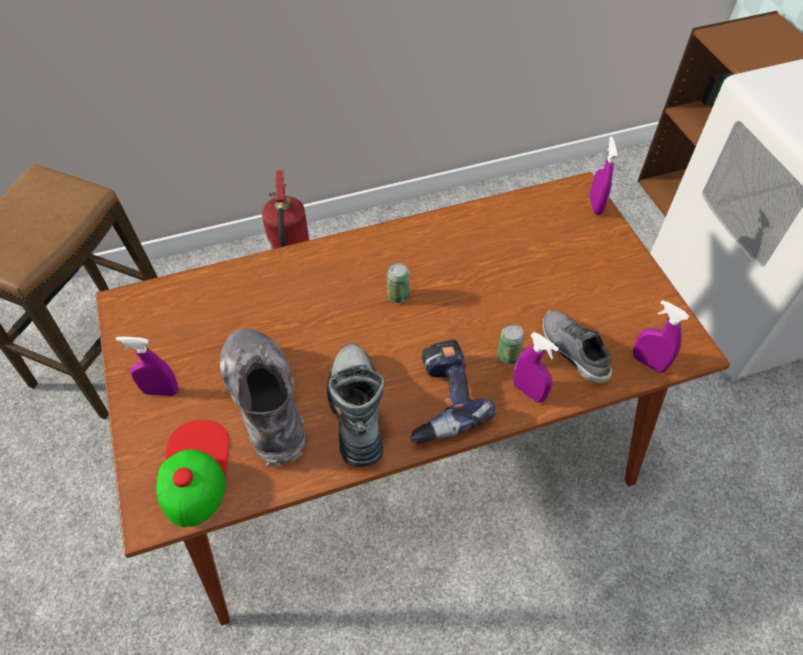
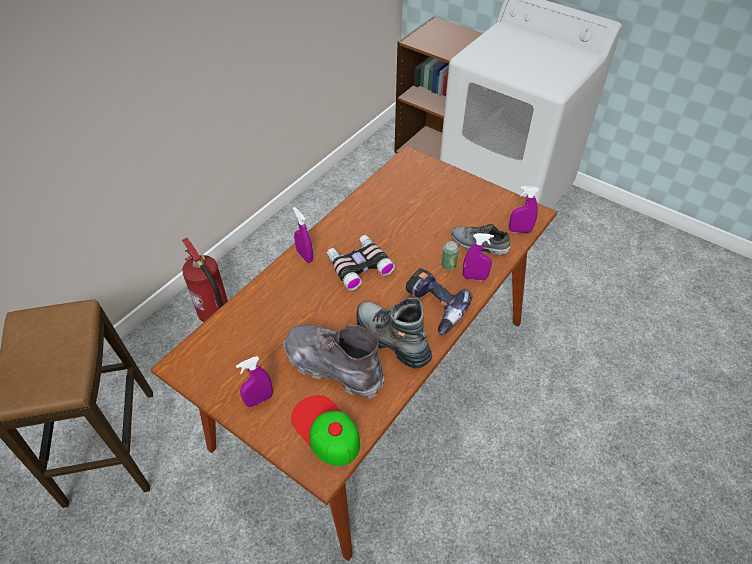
camera: 35 degrees left, 5 degrees down
can [387,263,409,303] -> binoculars [327,235,395,291]
purple spray bottle [589,137,618,215] -> purple spray bottle moved to [293,207,313,263]

